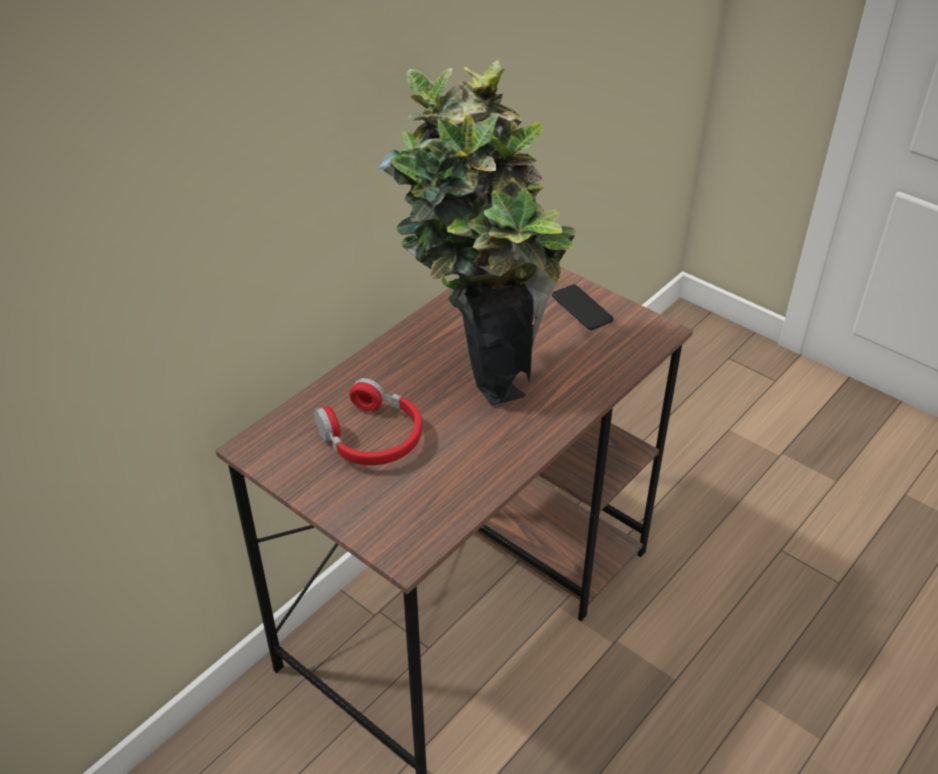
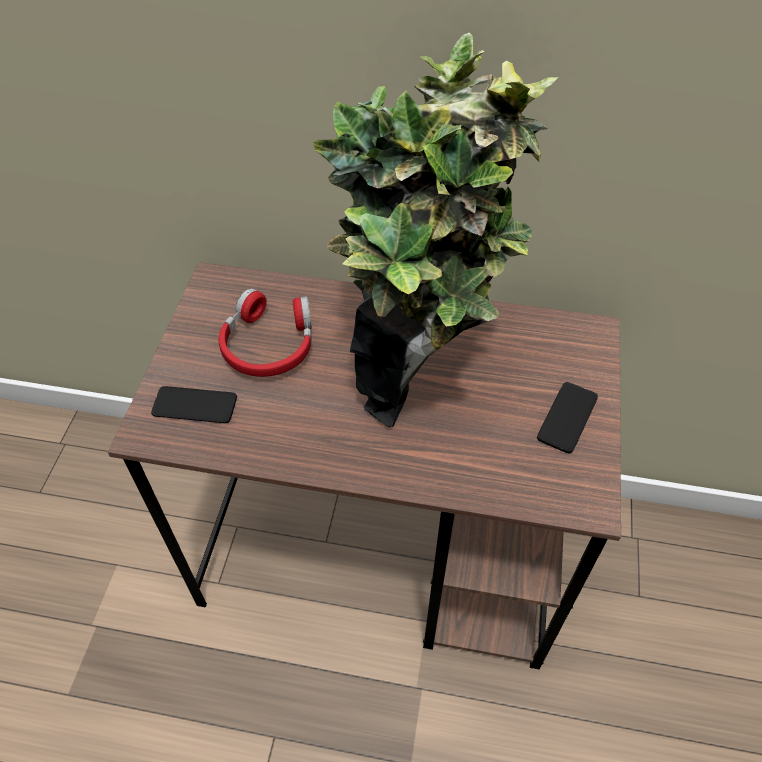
camera: 60 degrees right, 10 degrees up
none -> phone [151,386,237,423]

